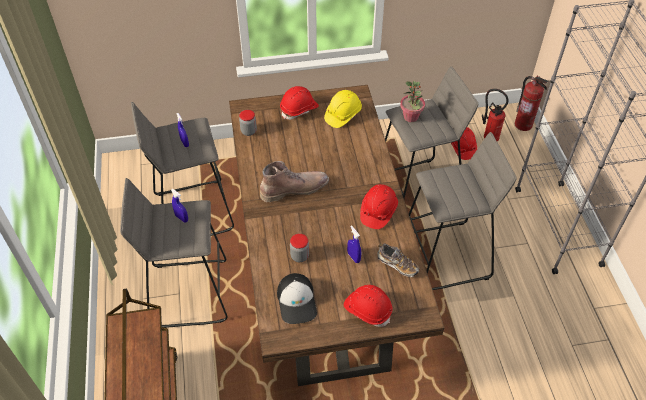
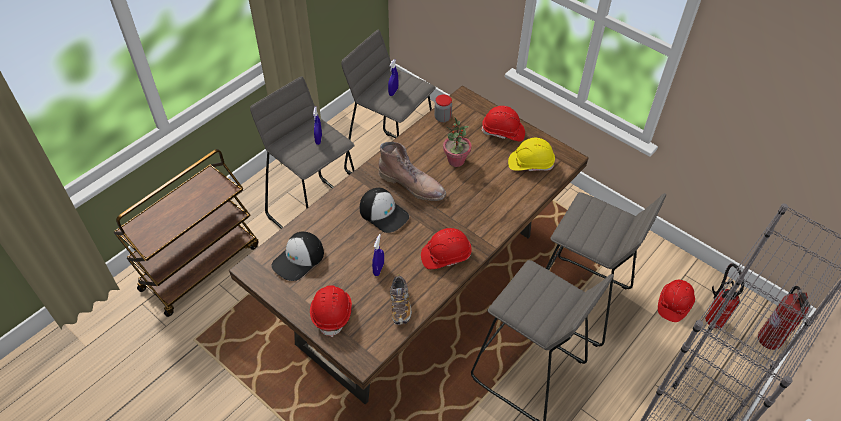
camera: 50 degrees right, 0 degrees up
jar [290,233,309,262] -> none
potted plant [400,81,425,122] -> potted plant moved to [443,118,472,167]
none -> cap [360,188,409,233]

